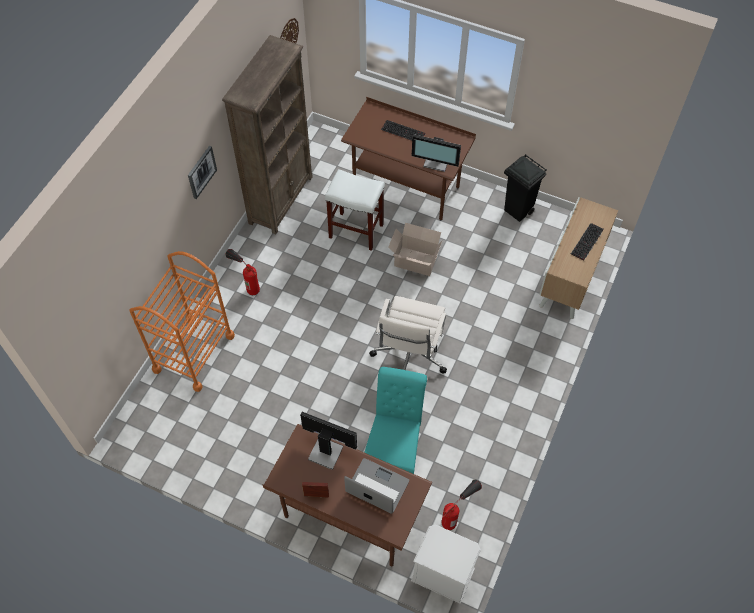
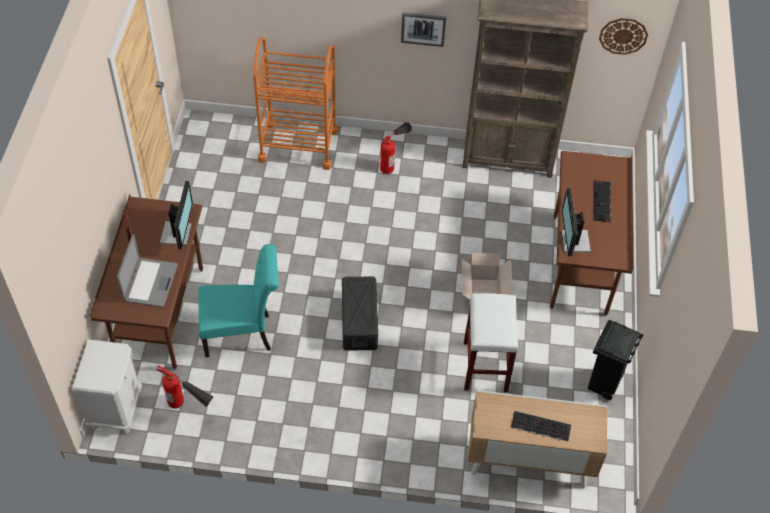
camera: 70 degrees right, 5 degrees down
white stool [325,169,385,251] -> white stool moved to [464,293,518,392]
white office chair [369,296,447,374] -> black storage box [342,277,378,351]

